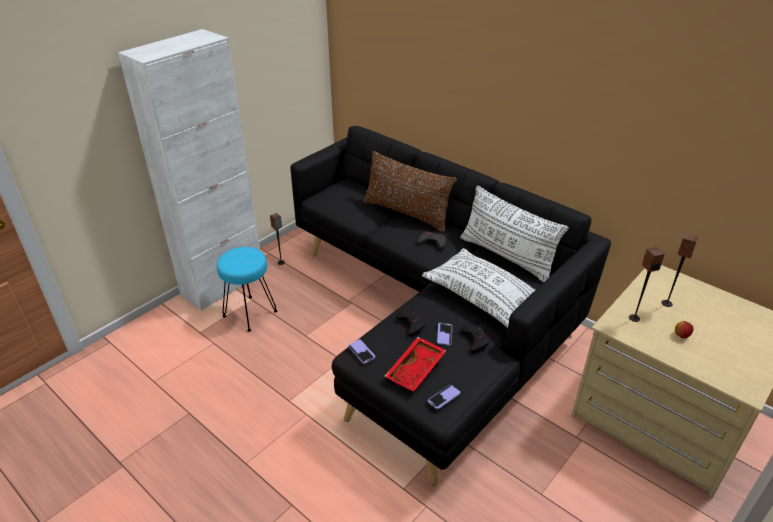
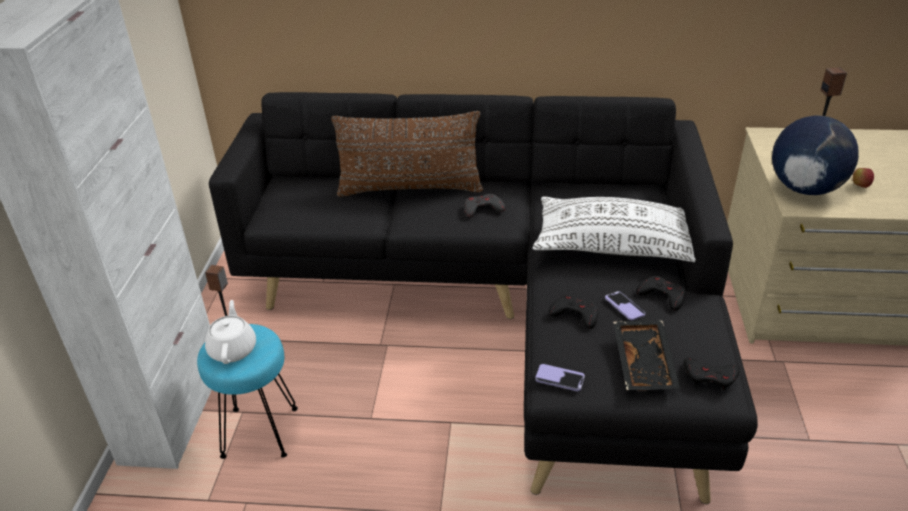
camera: 35 degrees left, 0 degrees up
red tray [384,337,447,392] -> black tray [613,320,680,391]
phone [428,385,460,409] -> black game controller [683,358,739,391]
white pillow [460,186,569,282] -> none
speaker [629,247,665,322] -> globe [772,115,859,195]
none -> white teapot [205,300,256,364]

